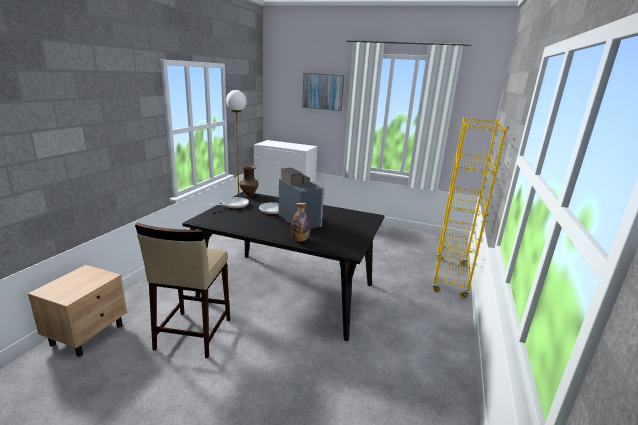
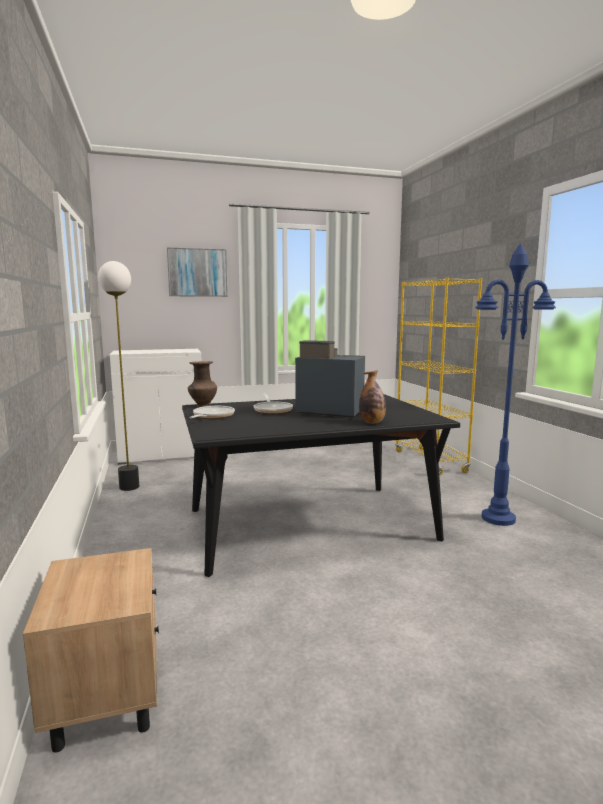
camera: 35 degrees left, 10 degrees down
beige stool [135,223,230,358] -> none
none -> blue floor lamp [475,243,556,526]

